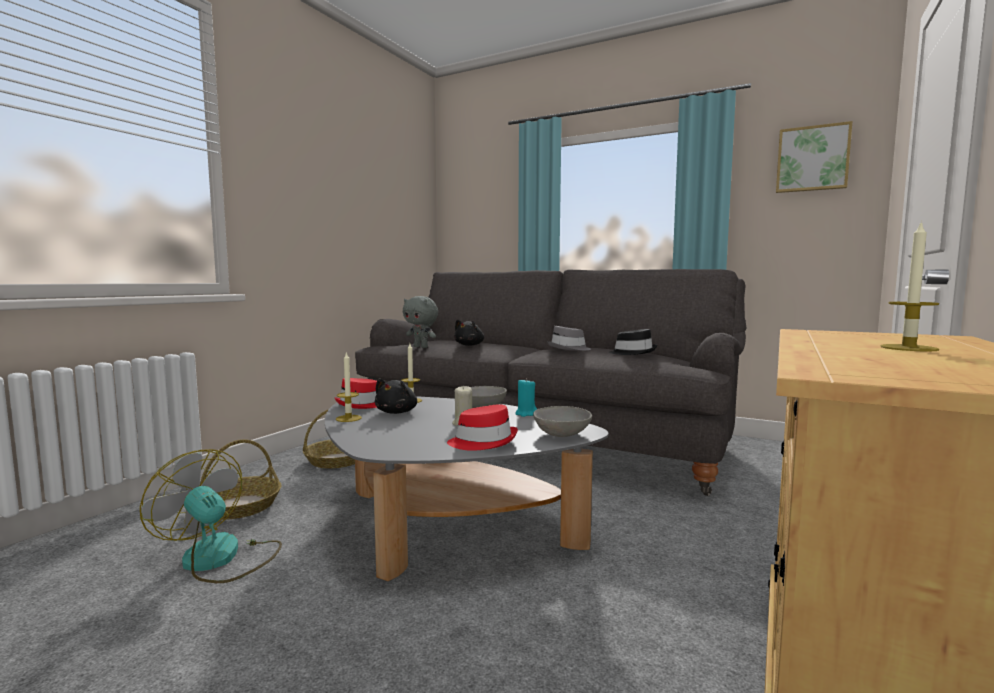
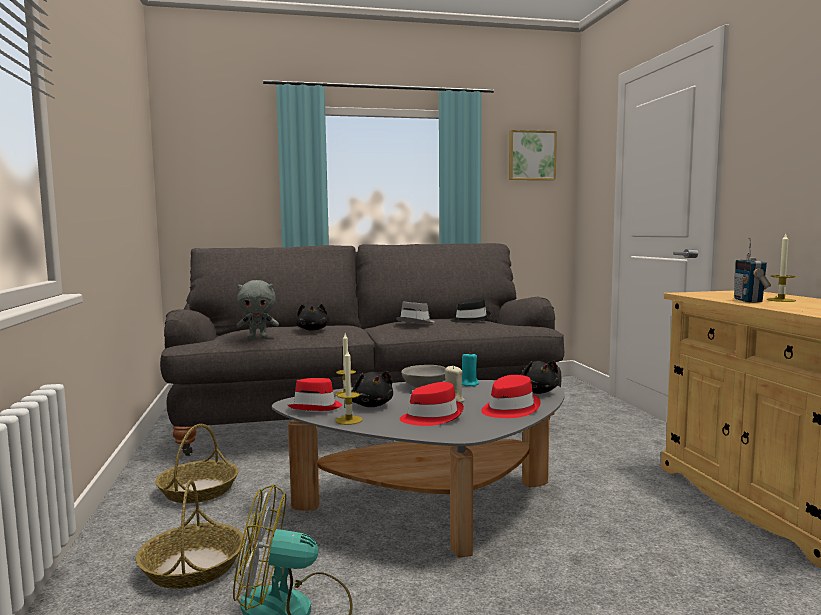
camera: 40 degrees left, 0 degrees up
grey bowl [533,406,592,437] -> black plush toy [521,361,559,394]
none -> red hat [400,382,464,426]
none -> radio [734,238,771,303]

